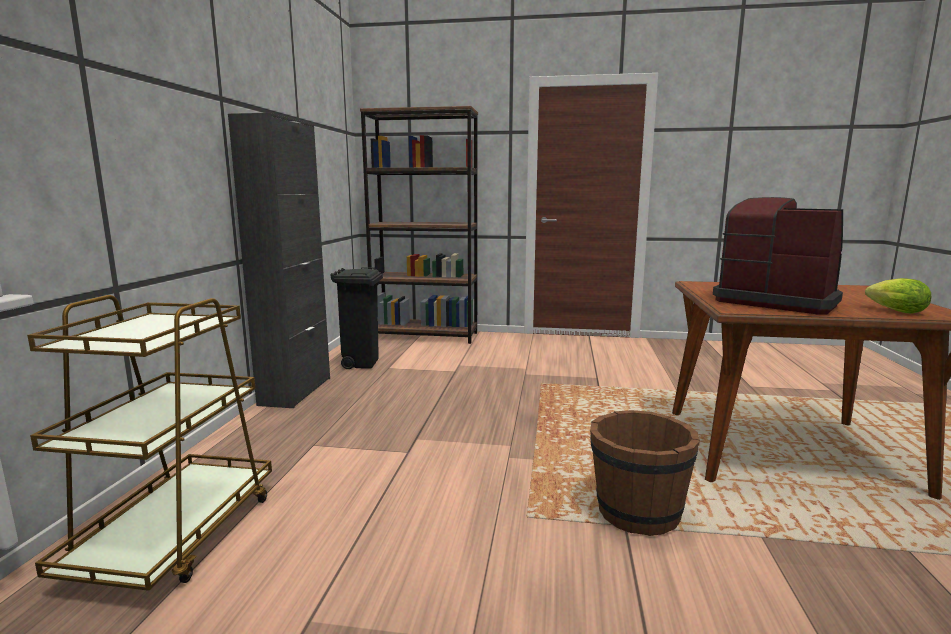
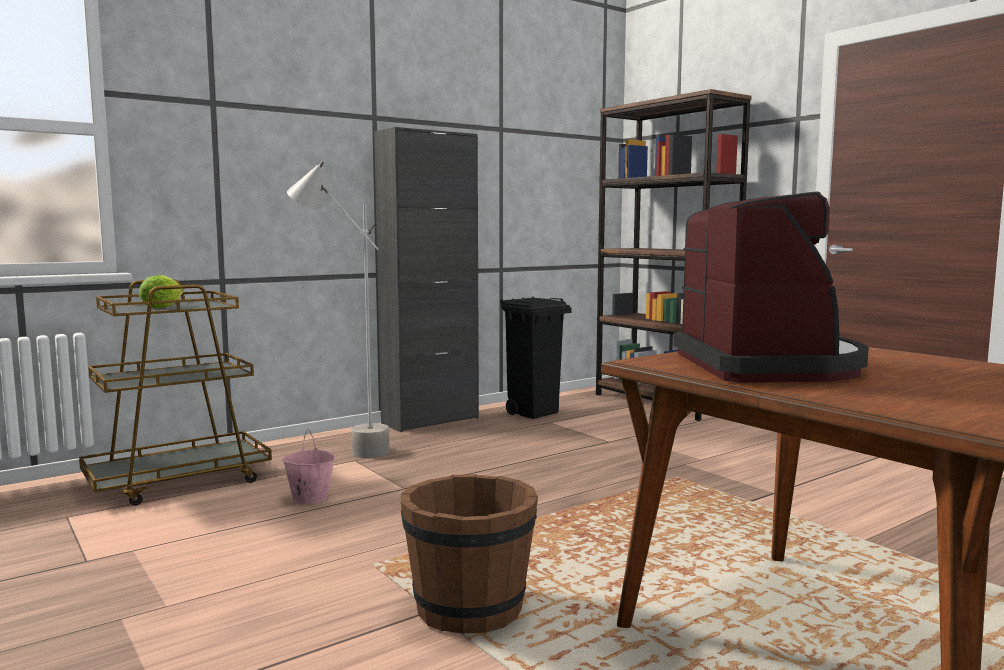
camera: 45 degrees right, 5 degrees down
lettuce [865,278,931,314] -> lettuce moved to [139,275,184,308]
none -> pink bucket [282,428,335,504]
none -> grey floor lamp [287,162,390,458]

